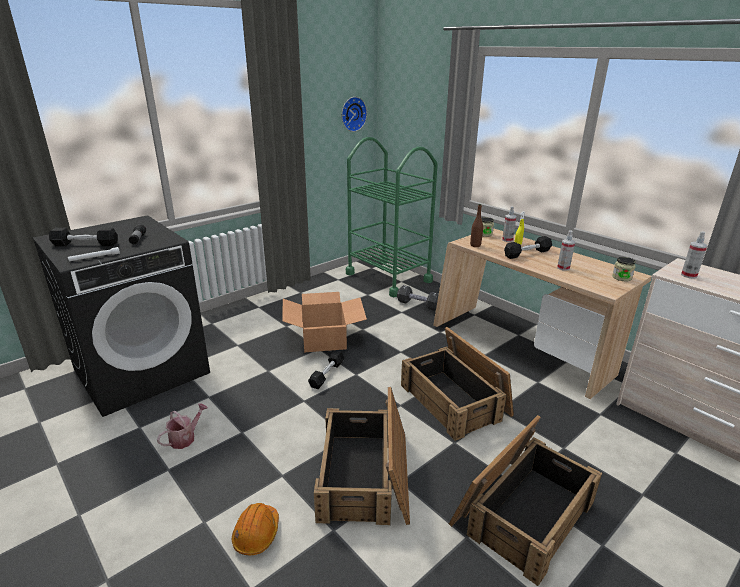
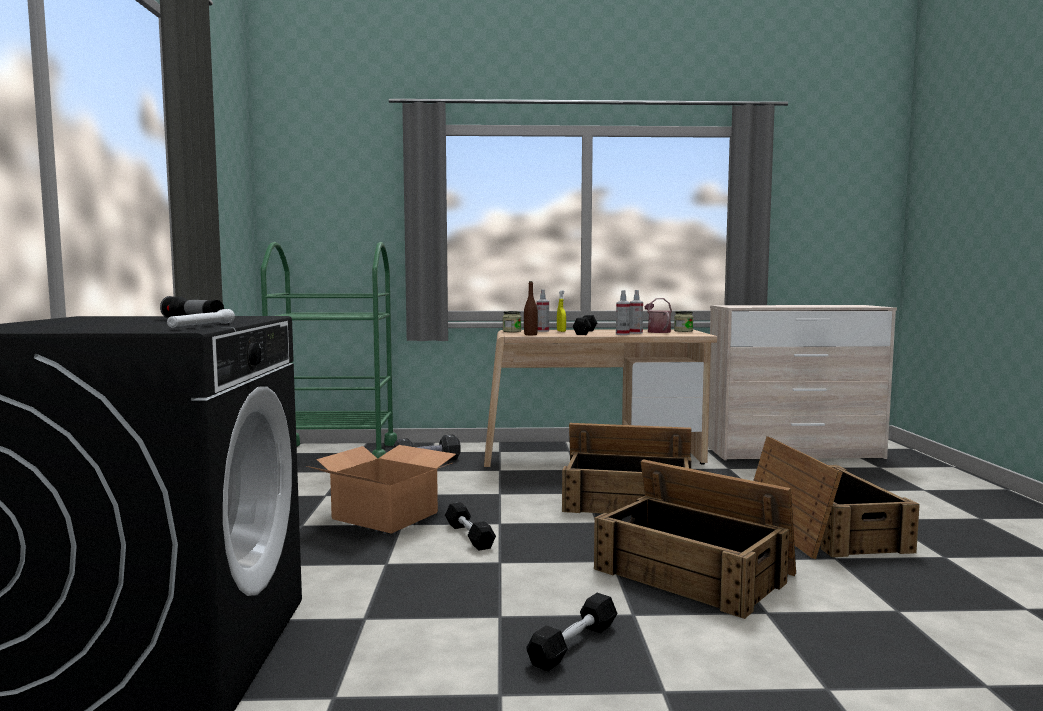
camera: 50 degrees left, 20 degrees down
black dumbbell [49,228,118,246] -> black dumbbell moved to [526,593,617,671]
watering can [157,403,208,449] -> watering can moved to [644,298,672,333]
orange hard hat [232,503,279,555] -> none
wall clock [342,97,367,132] -> none
spray bottle [681,231,707,279] -> spray bottle moved to [616,290,630,335]

